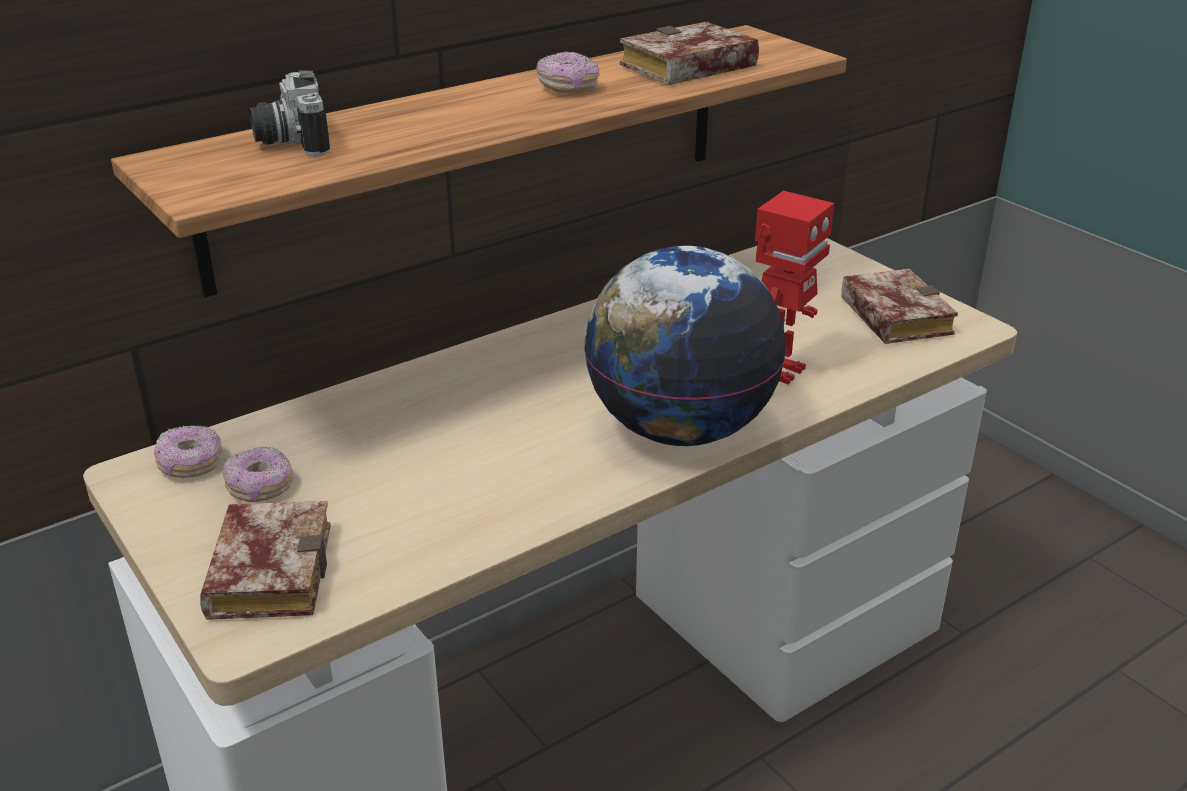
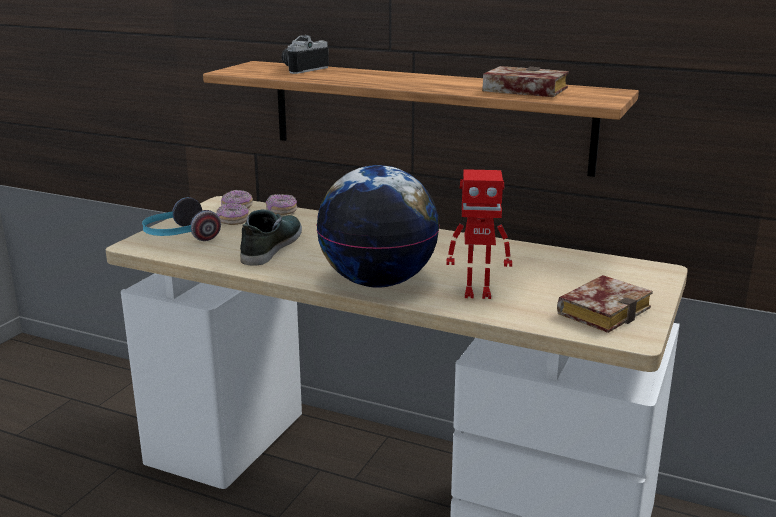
camera: 60 degrees right, 10 degrees down
book [200,501,331,620] -> headphones [142,197,221,241]
donut [536,51,600,93] -> donut moved to [266,194,297,215]
none -> shoe [240,209,302,266]

